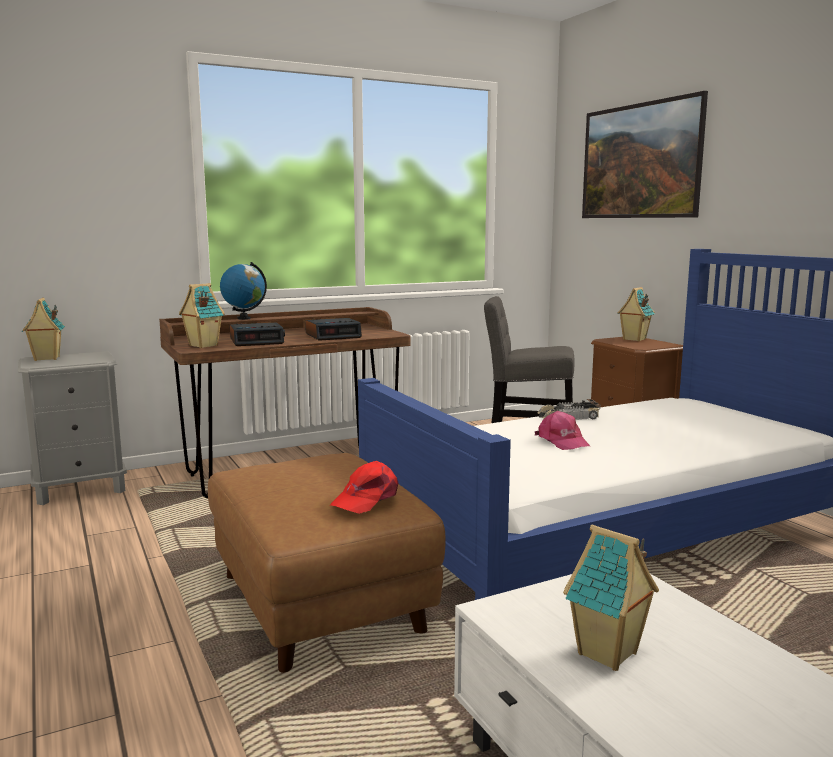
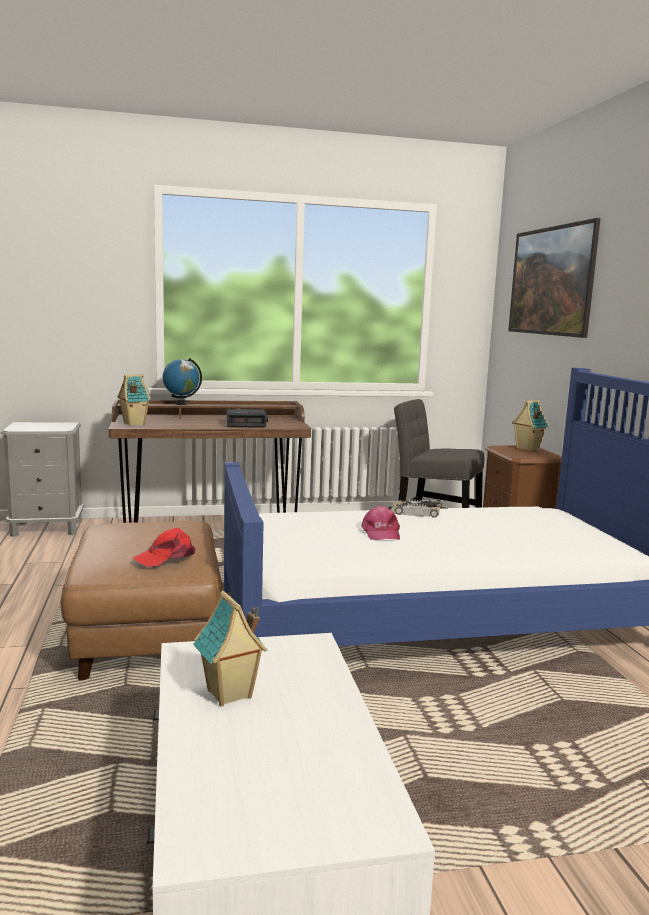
camera: 15 degrees right, 0 degrees up
toy house [22,298,65,361] -> none
alarm clock [230,323,285,346] -> none

